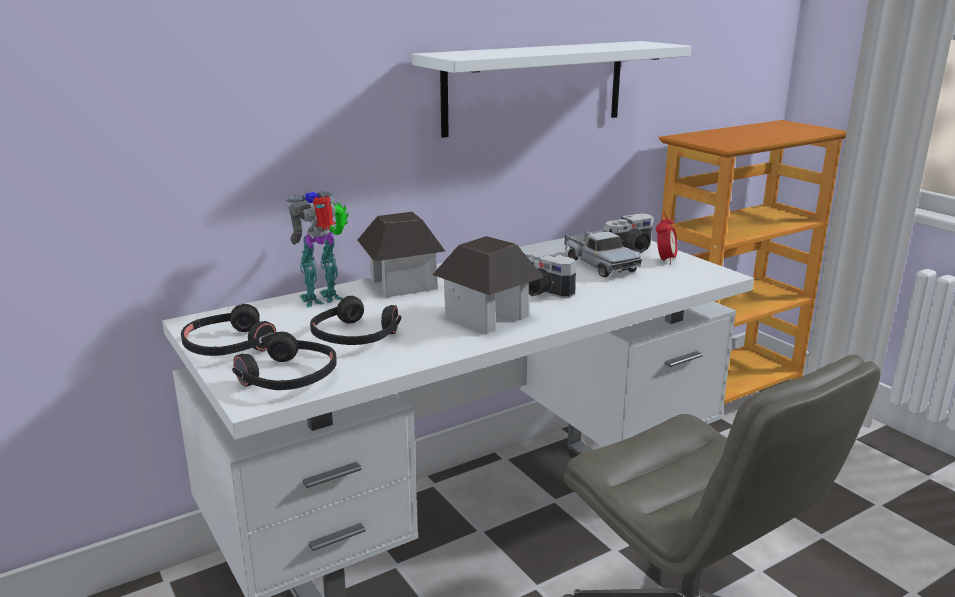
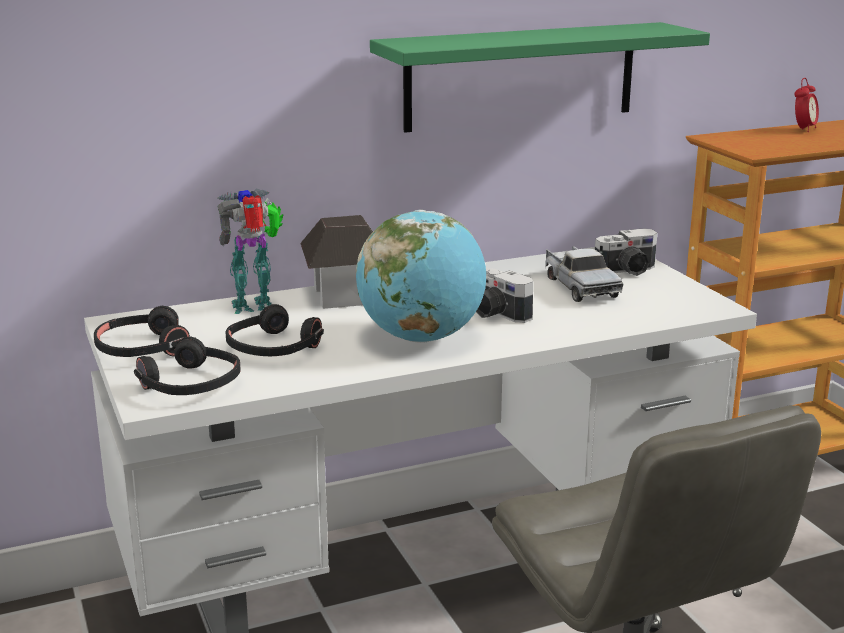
camera: 10 degrees right, 0 degrees up
white shelf [412,41,691,138] -> green shelf [370,22,710,133]
toy house [432,236,543,334] -> globe [356,210,486,343]
alarm clock [656,212,678,265] -> alarm clock moved to [794,78,819,132]

